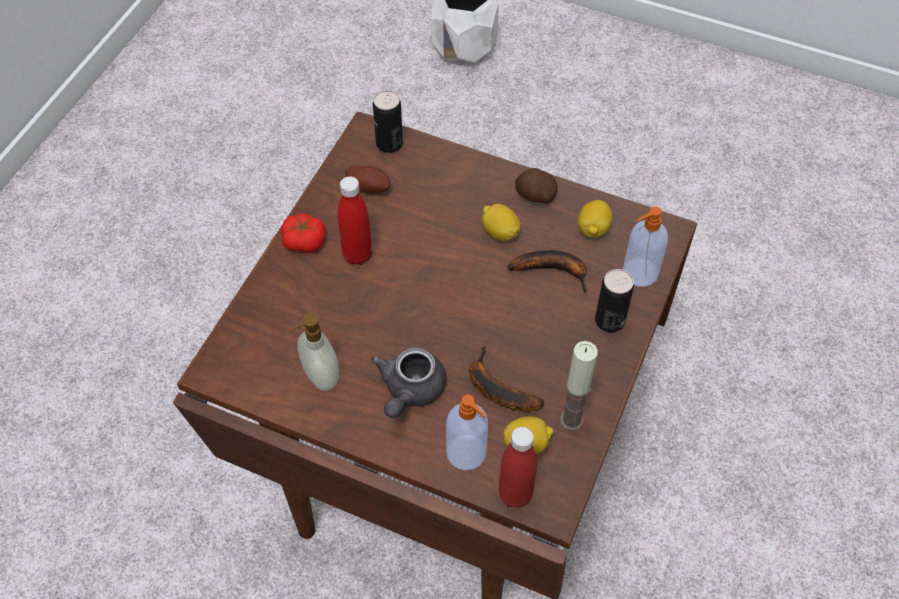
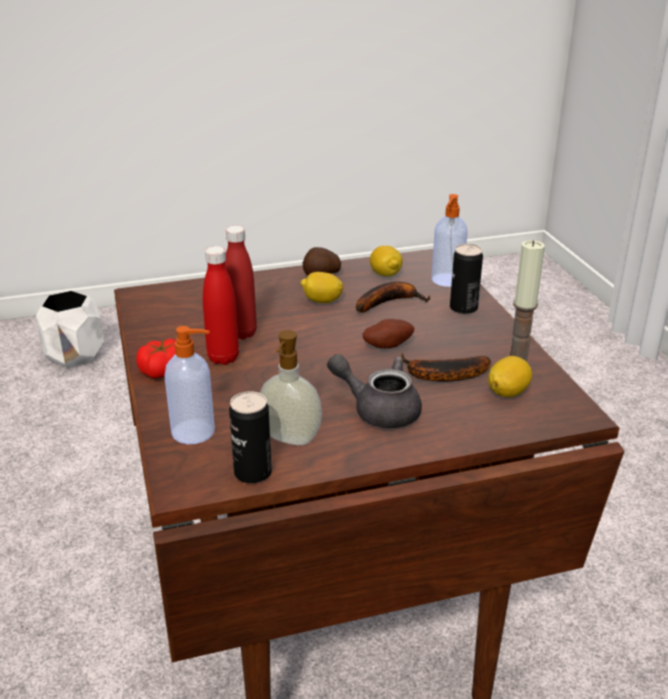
camera: 40 degrees left, 25 degrees down
potato [345,166,391,194] -> potato moved to [363,319,415,348]
grey teapot [371,348,446,418] -> grey teapot turned 135 degrees clockwise [327,354,422,428]
can [373,90,403,153] -> can moved to [229,391,272,484]
soap dispenser [446,394,488,470] -> soap dispenser moved to [164,326,215,444]
red bottle [499,427,537,508] -> red bottle moved to [225,226,257,340]

